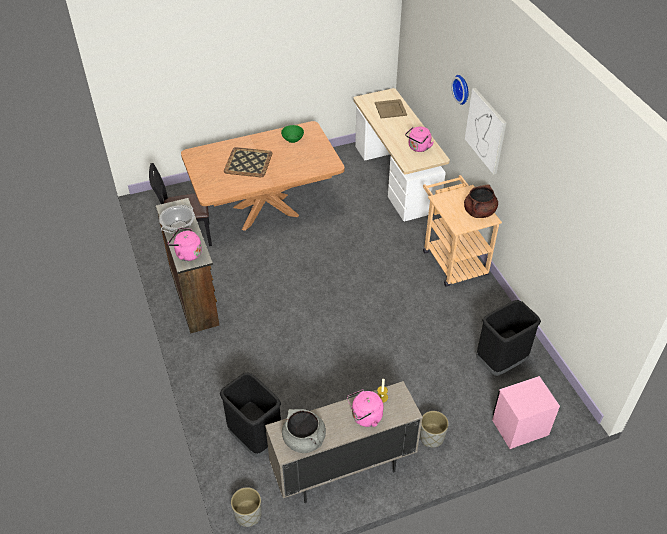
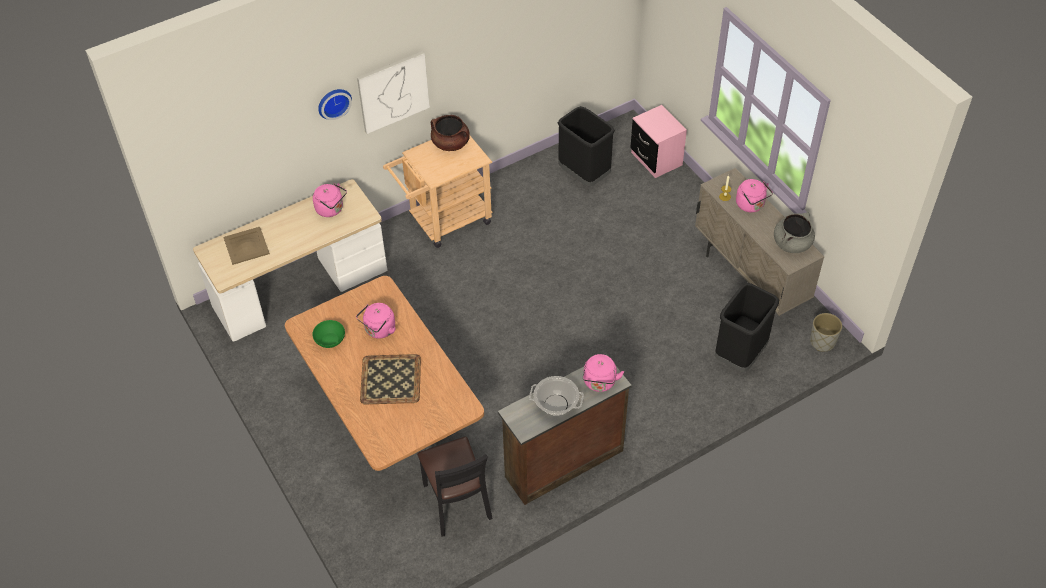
camera: 100 degrees left, 5 degrees up
grey planter [420,411,449,447] -> none
none -> pink kettle [356,303,396,339]

